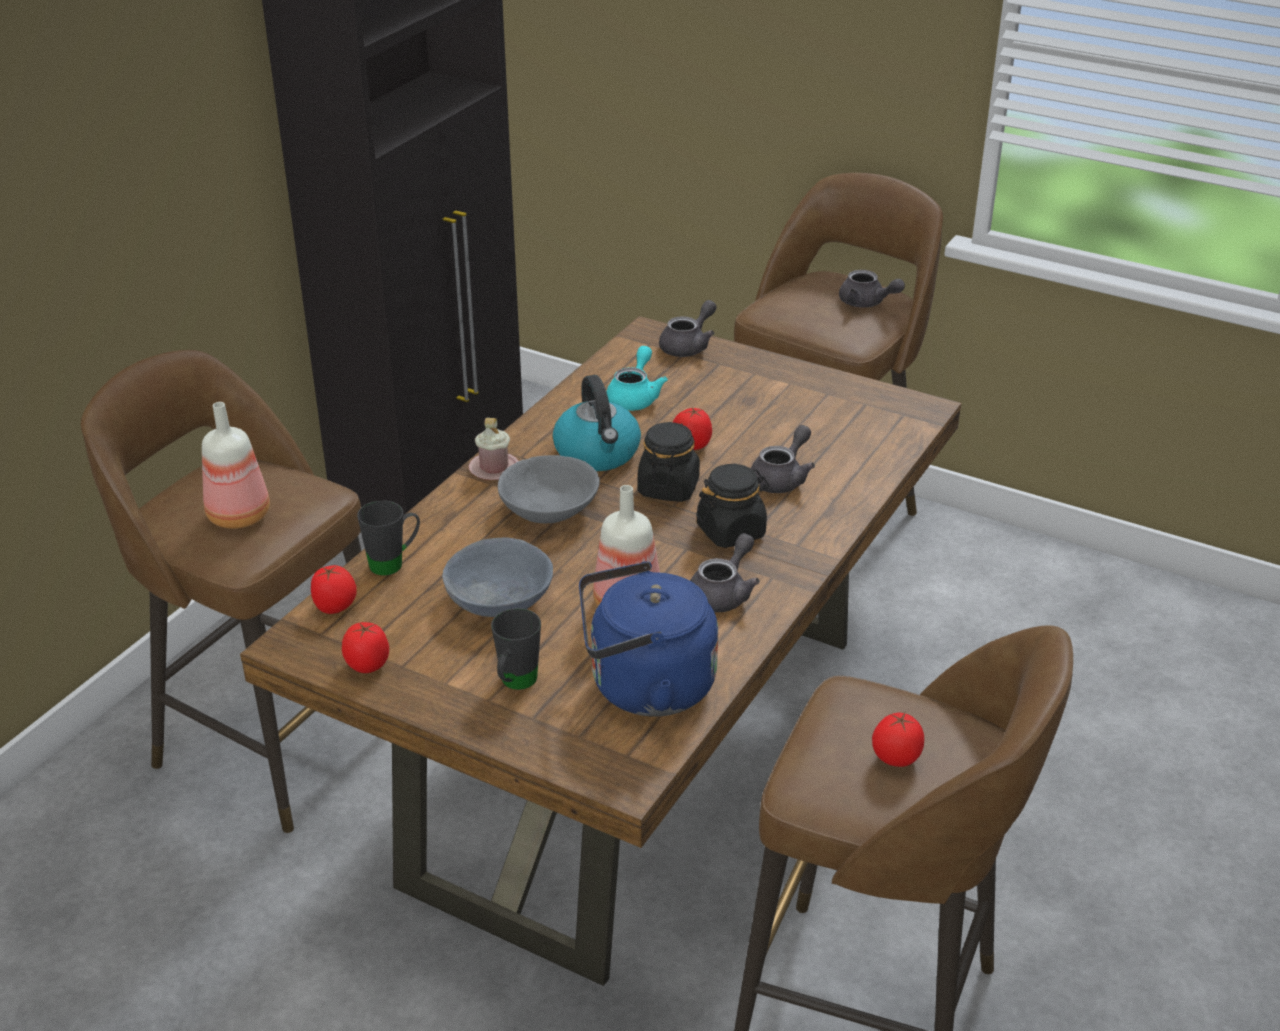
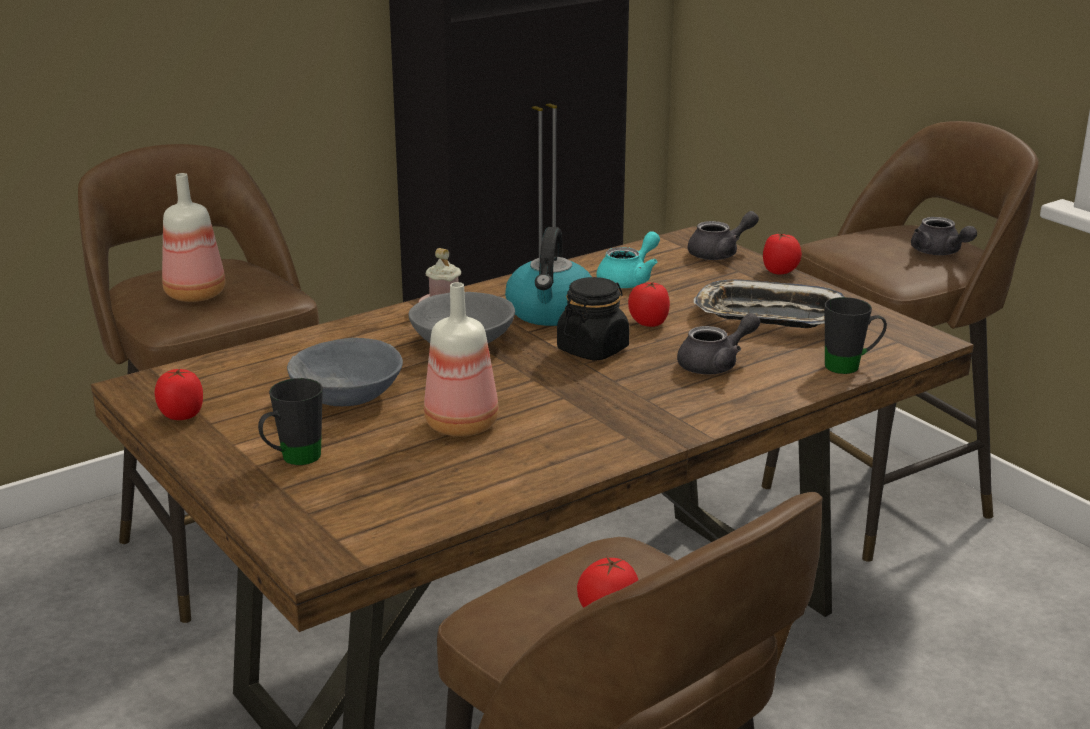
camera: 25 degrees right, 10 degrees down
tomato [311,565,357,614] -> tomato moved to [763,233,802,275]
black mug [357,501,420,576] -> black mug moved to [825,297,887,374]
blue kettle [579,561,718,717] -> none
grey teapot [690,533,760,612] -> none
black jar [696,464,769,548] -> none
none -> tray [694,279,844,328]

